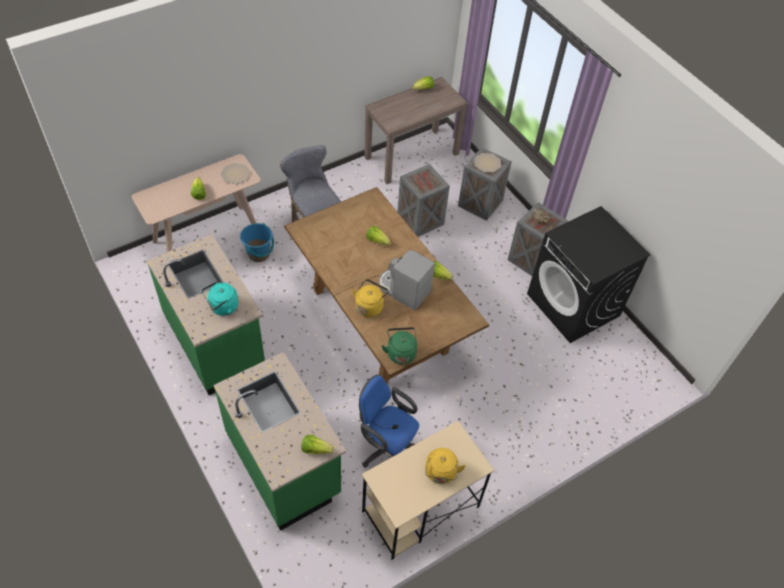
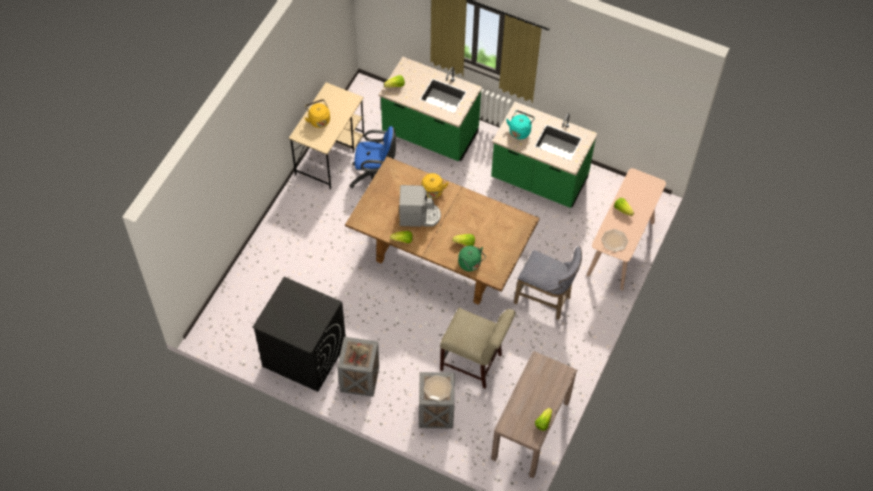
camera: 150 degrees right, 5 degrees up
blue bucket [240,223,274,262] -> none
green kettle [381,327,417,364] -> green kettle moved to [458,246,486,271]
crate [397,164,450,237] -> beige chair [440,308,516,389]

